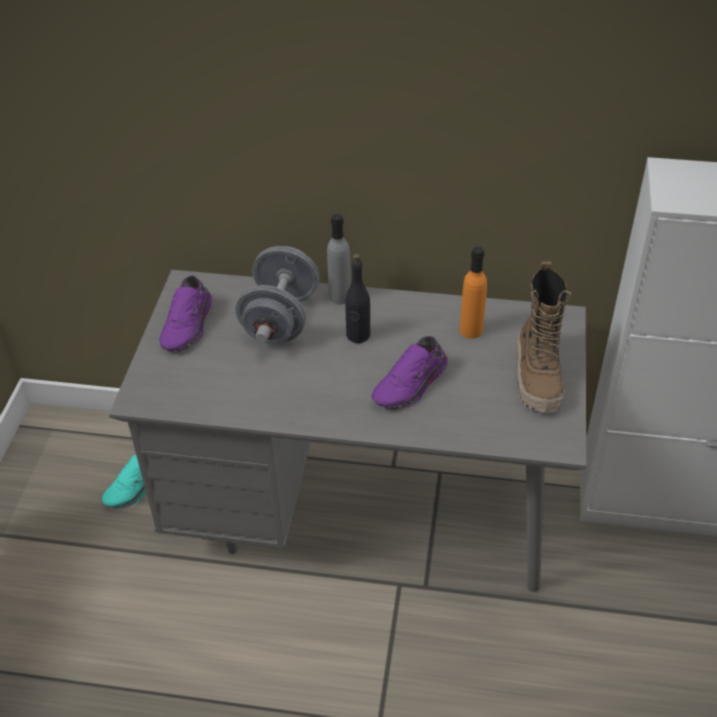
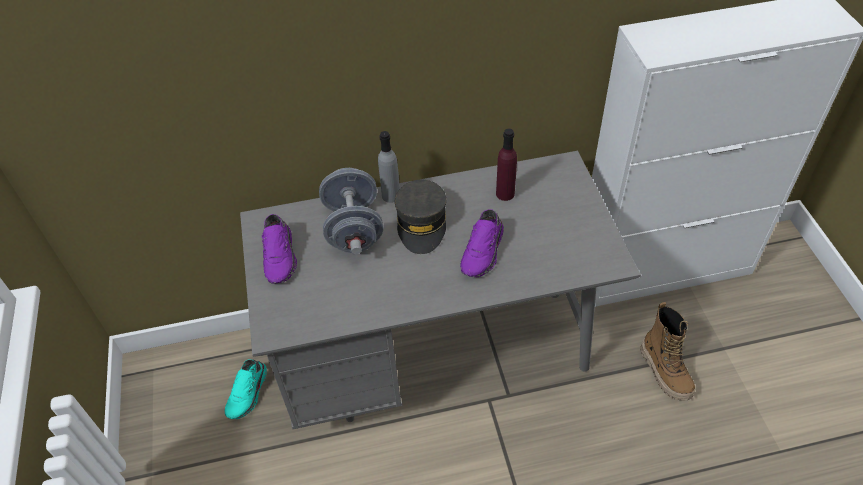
camera: 20 degrees left, 5 degrees up
black bottle [345,253,370,343] -> grey cap [395,180,446,254]
orange bottle [460,247,487,339] -> purple bottle [496,129,517,201]
boot [517,261,572,413] -> boot moved to [640,302,695,401]

